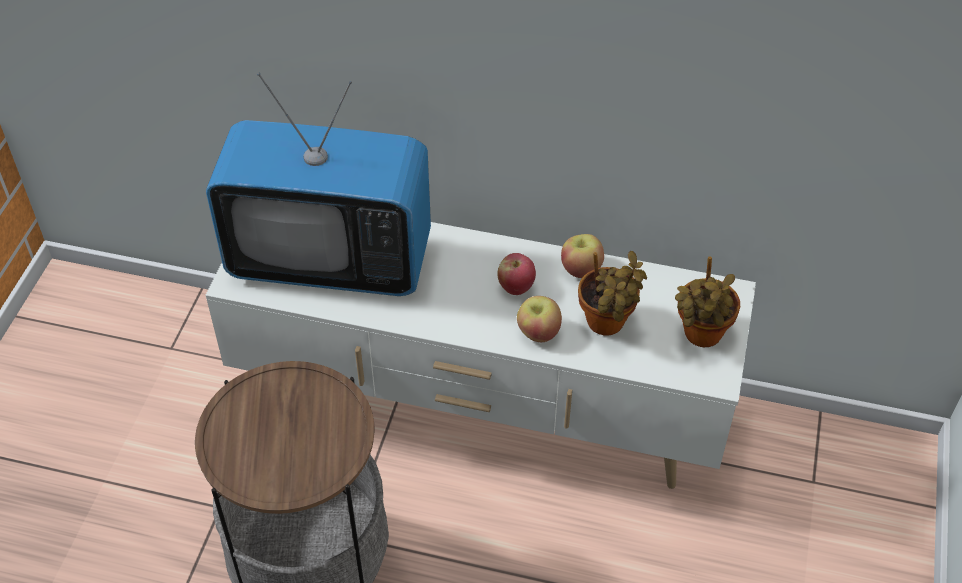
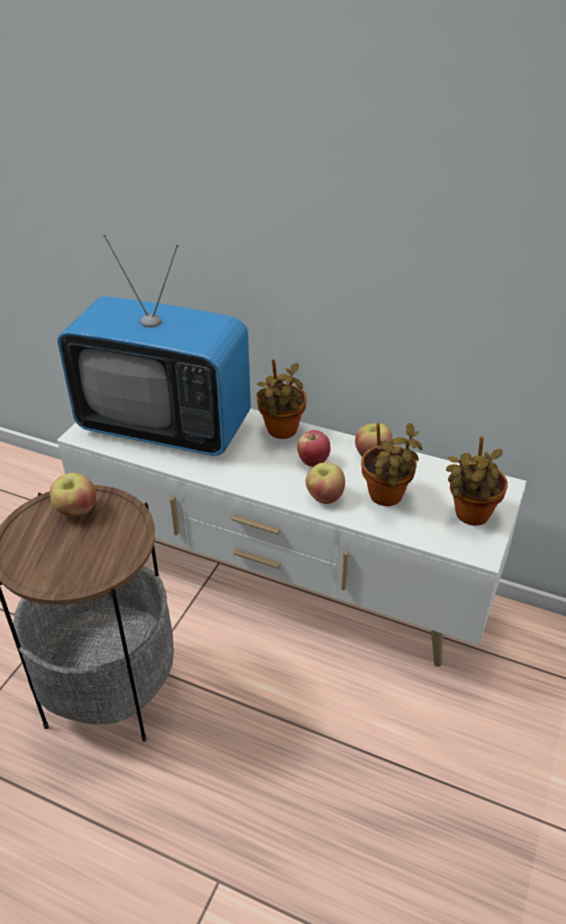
camera: 10 degrees right, 10 degrees down
none -> apple [50,473,96,517]
none -> potted plant [257,359,307,439]

